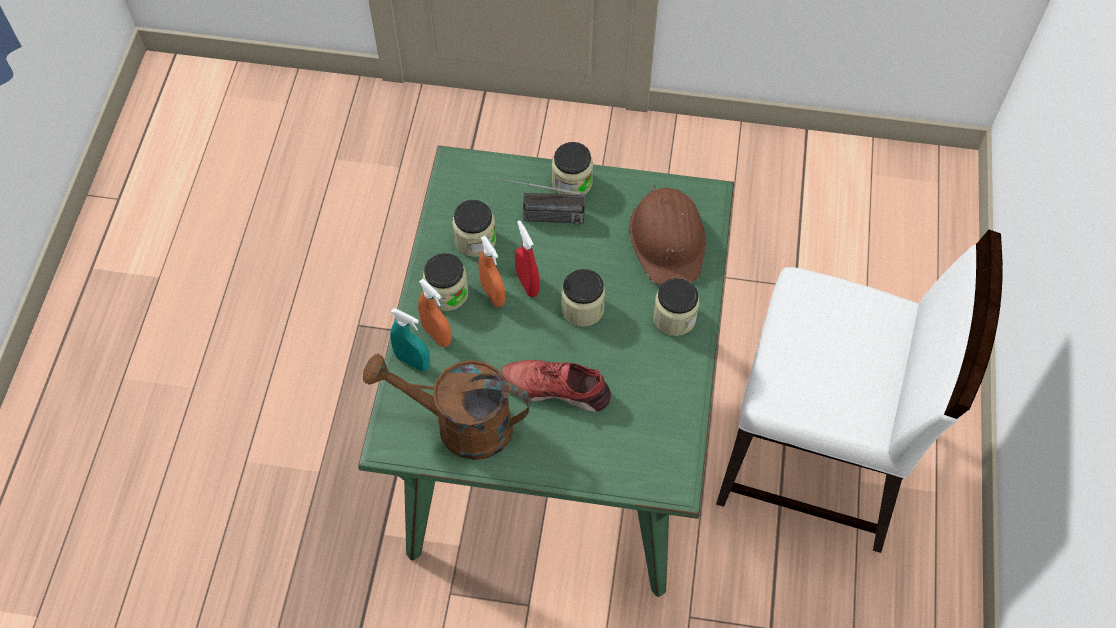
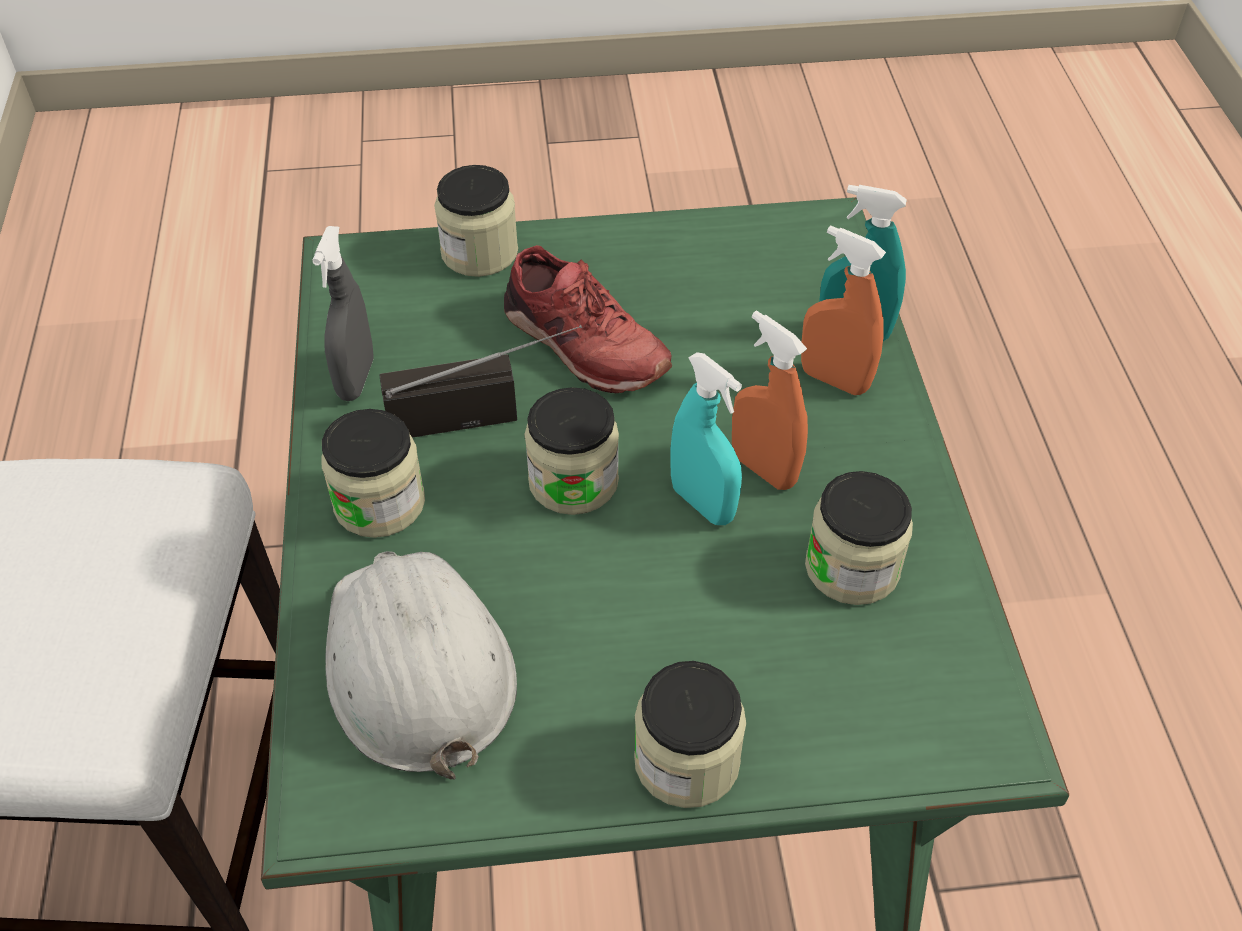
camera: 165 degrees right, 10 degrees down
brown watering can [363,354,531,460] -> none
jar [423,253,468,311] -> jar moved to [434,165,518,277]
radio [490,176,585,225] -> radio moved to [379,325,582,438]
red shoe [501,360,611,412] -> red shoe turned 45 degrees clockwise [504,245,673,393]
red spray bottle [515,220,540,297] -> turquoise spray bottle [670,352,742,525]
brown hard hat [629,185,705,285] -> white hard hat [325,551,517,779]
none -> grey spray bottle [312,226,374,401]

